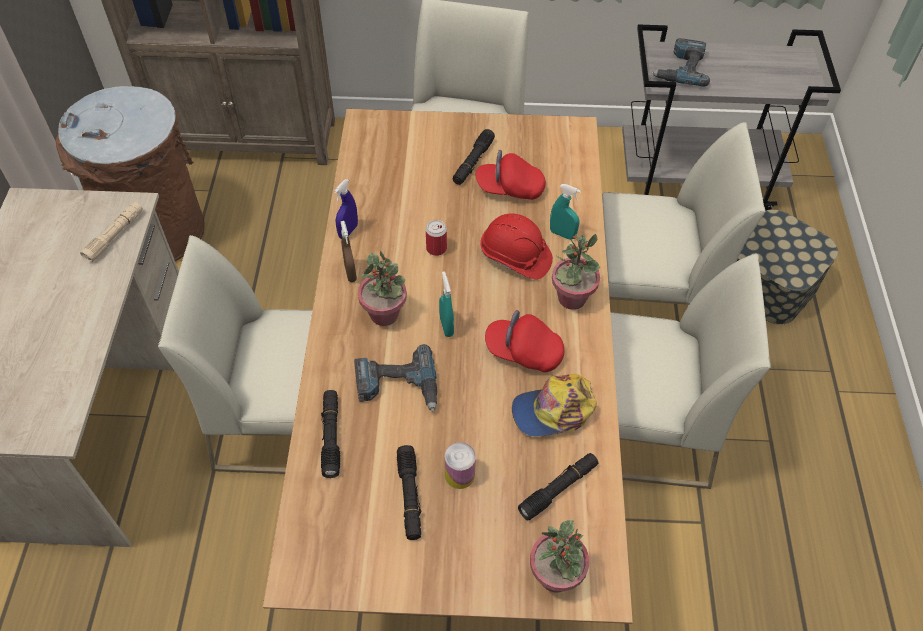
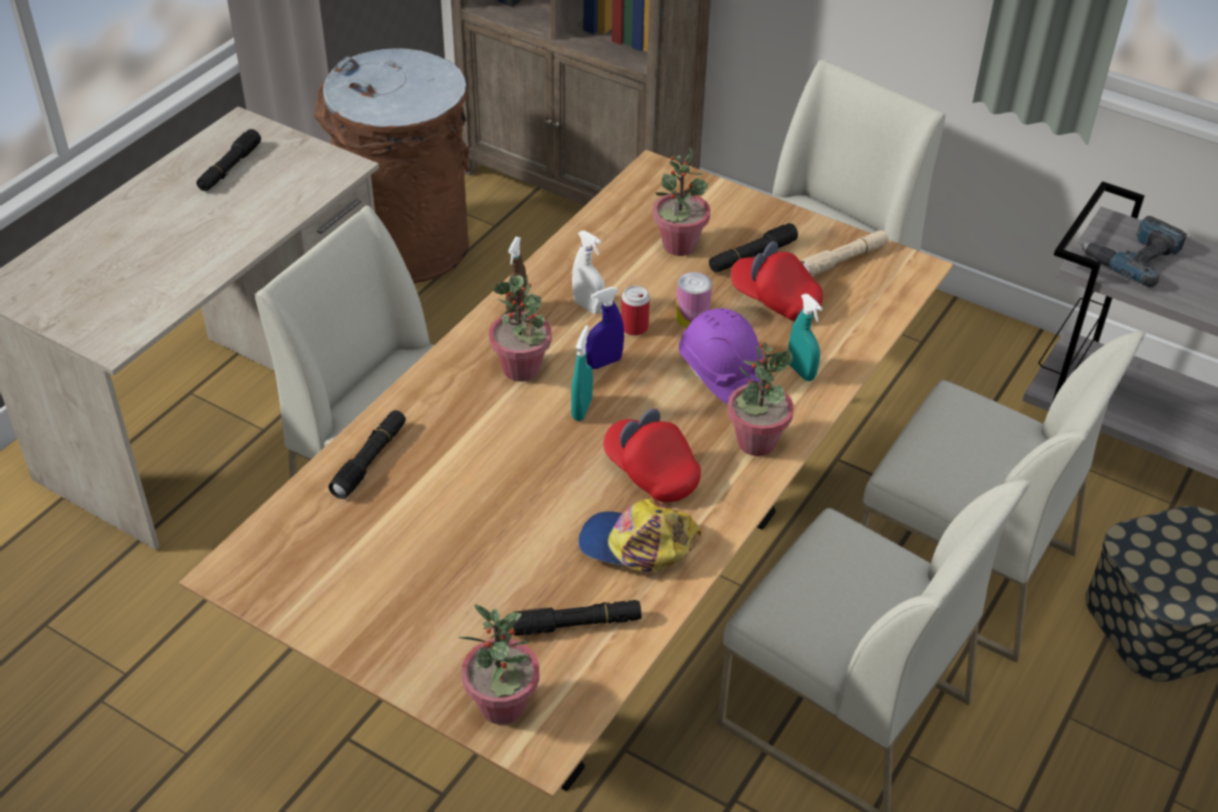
camera: 30 degrees right, 10 degrees down
beige flashlight [80,202,143,262] -> beige flashlight moved to [801,230,888,277]
blue spray bottle [334,179,358,239] -> blue spray bottle moved to [586,287,624,369]
power drill [354,344,437,412] -> none
black flashlight [397,445,421,540] -> black flashlight moved to [196,129,261,191]
can [444,442,476,489] -> can moved to [676,272,712,328]
red hard hat [480,213,553,279] -> purple hard hat [679,308,764,404]
none -> white spray bottle [572,230,605,314]
none -> potted plant [653,147,710,256]

